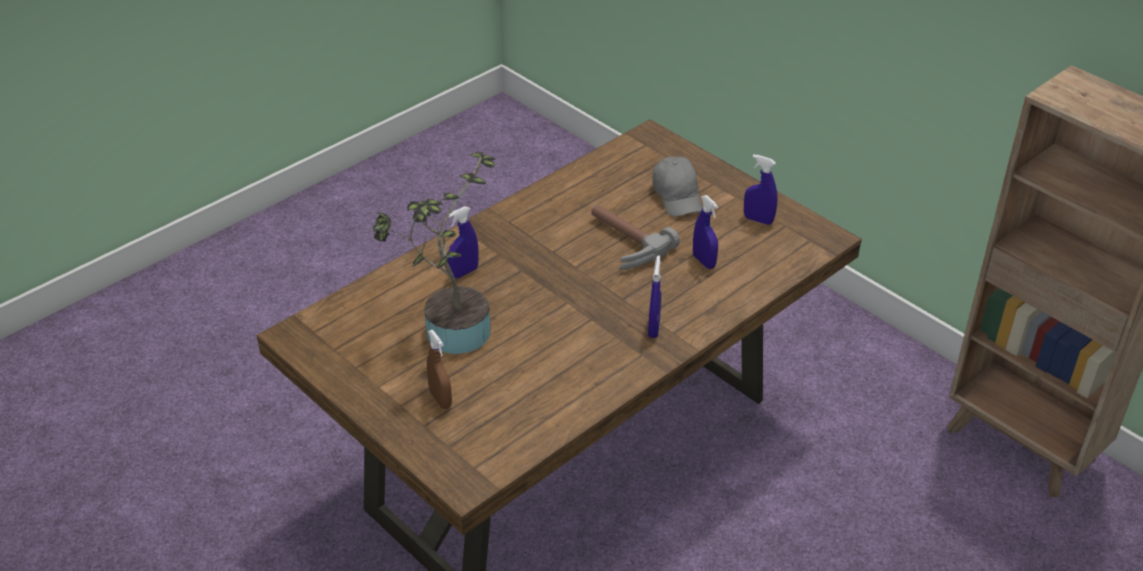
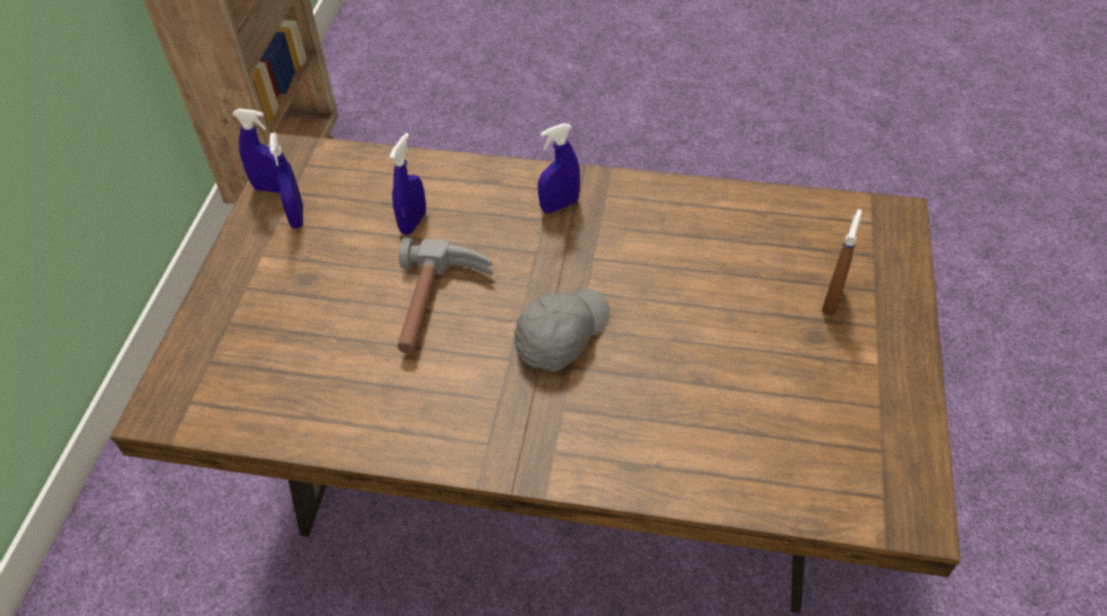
camera: 125 degrees left, 10 degrees up
potted plant [373,152,496,354] -> none
blue spray bottle [448,206,479,278] -> blue spray bottle moved to [232,108,280,193]
grey cap [653,156,703,217] -> grey cap moved to [514,288,610,372]

